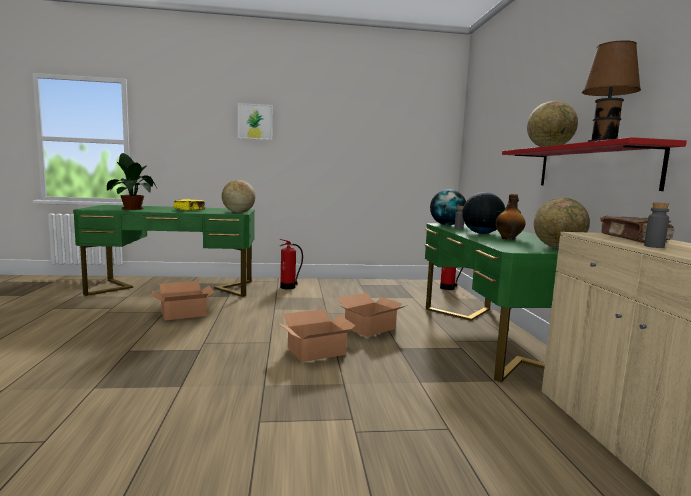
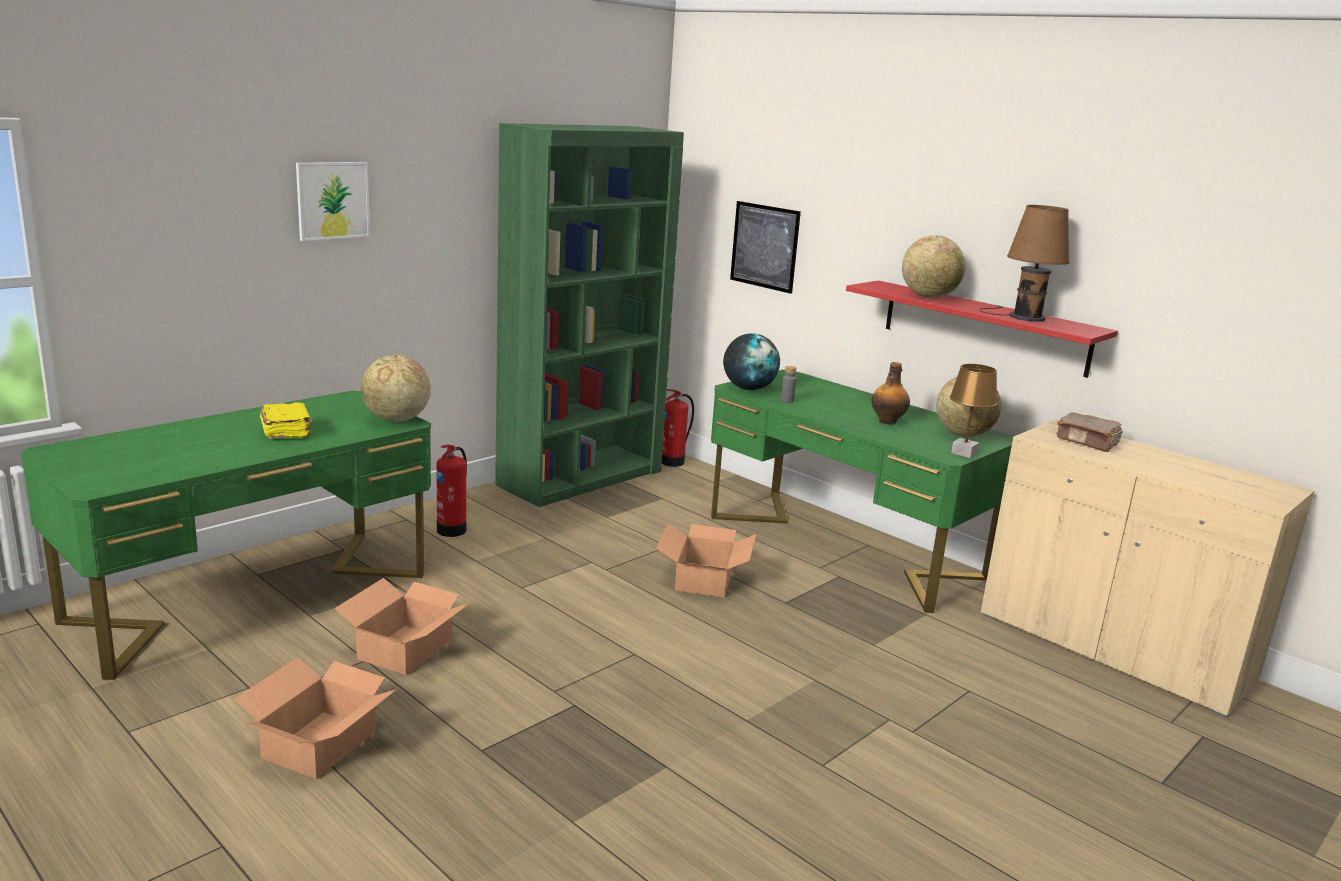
camera: 40 degrees left, 10 degrees up
potted plant [107,153,157,210] -> none
cardboard box [279,309,356,362] -> cardboard box moved to [234,657,397,779]
globe [462,192,505,234] -> none
grey bottle [644,203,669,248] -> none
none -> green bookcase [495,123,684,507]
none -> picture [730,201,801,294]
none -> brown table lamp [950,364,997,458]

